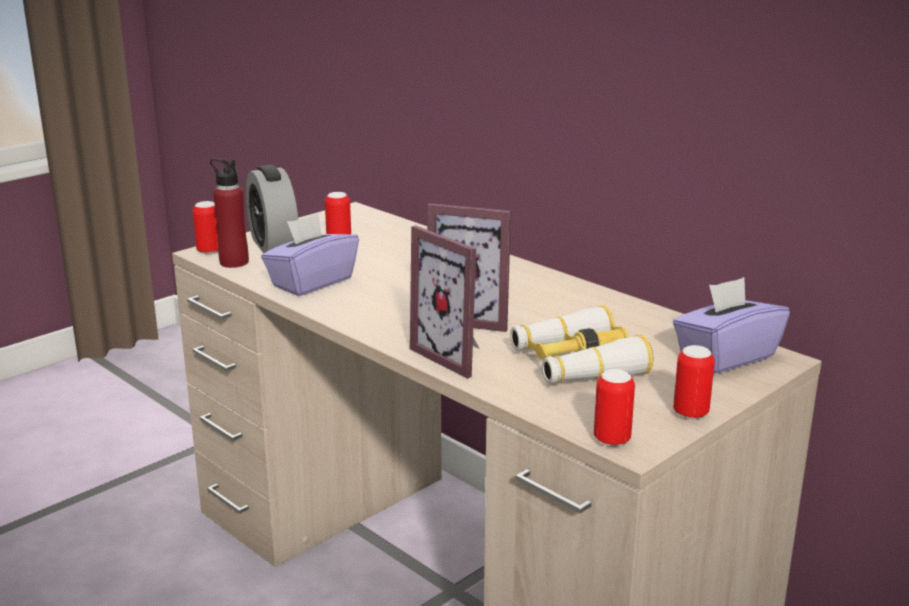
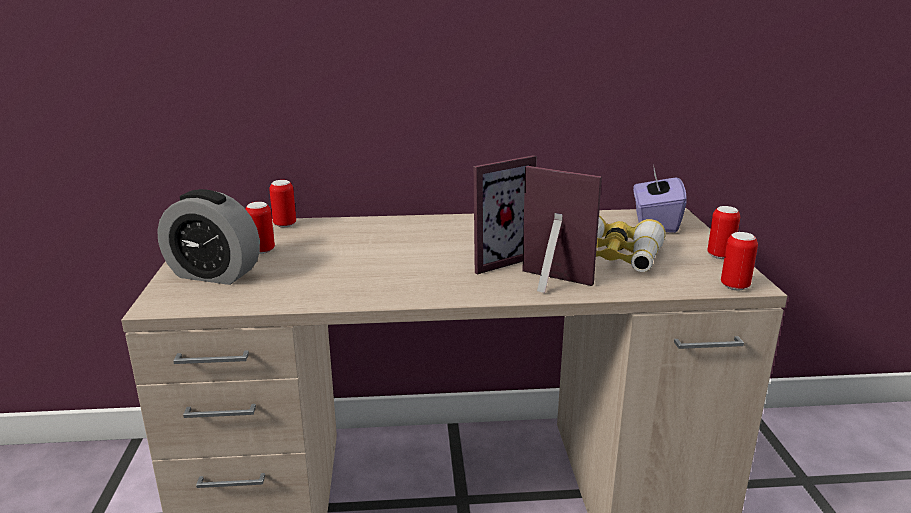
camera: 50 degrees left, 0 degrees up
can [193,201,218,254] -> can moved to [269,180,296,227]
red bottle [210,158,249,268] -> none
purple tissue box [261,213,359,296] -> none
picture frame [410,226,480,379] -> picture frame turned 150 degrees counterclockwise [522,166,602,293]

